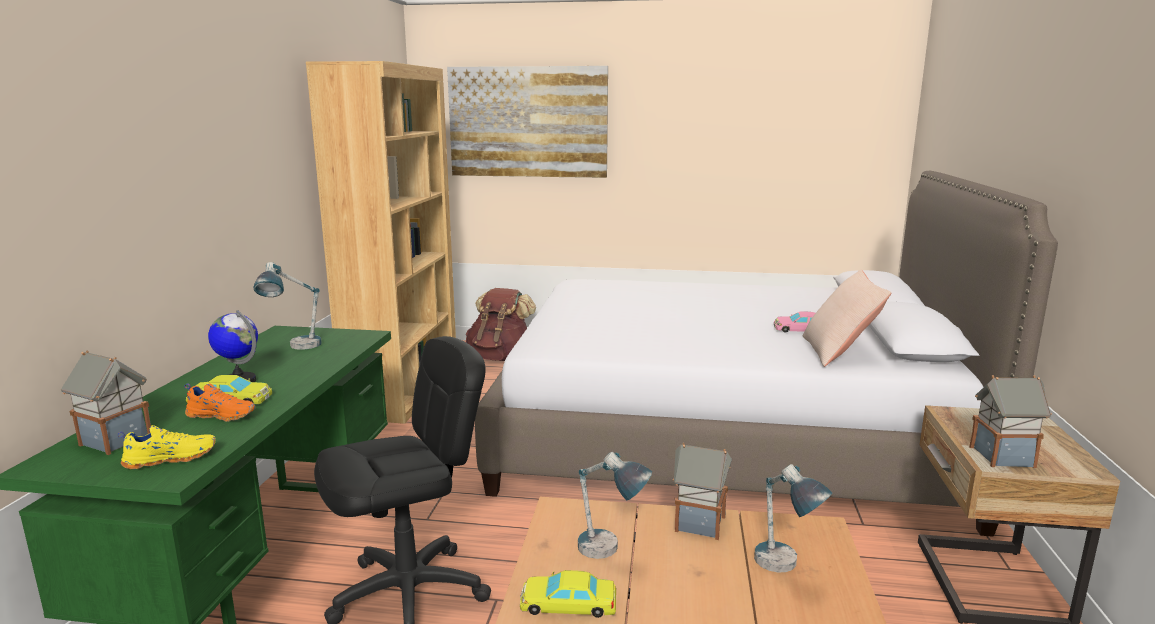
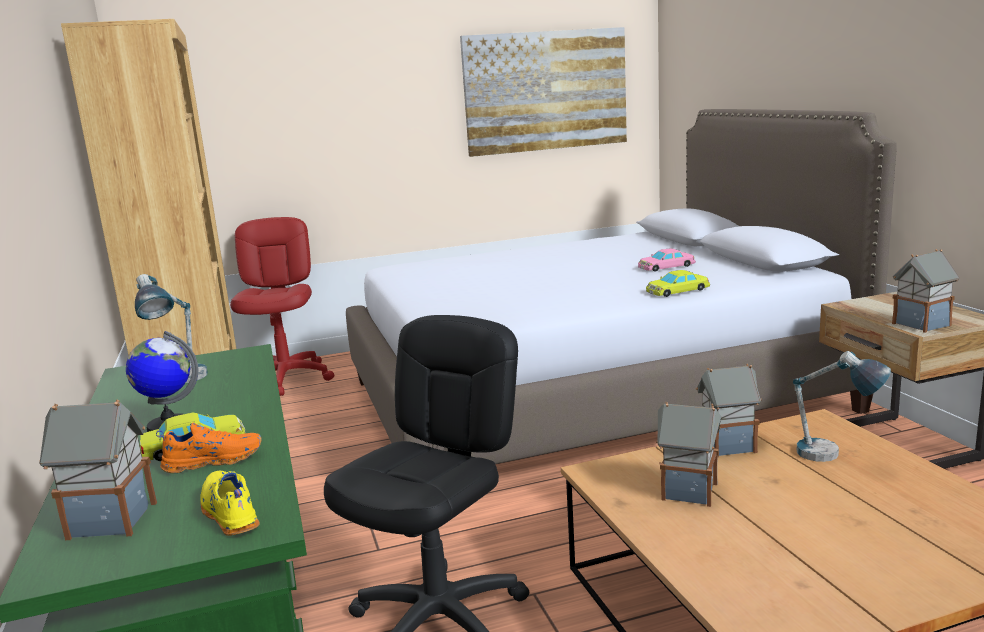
camera: 25 degrees left, 0 degrees up
yellow shoe [118,425,216,469] -> yellow shoe turned 75 degrees counterclockwise [200,471,260,536]
picture [447,66,608,178] -> picture moved to [460,27,627,157]
brown backpack [466,288,536,361] -> red office chair [230,217,334,396]
yellow toy car [520,570,616,618] -> yellow toy car moved to [646,270,710,297]
table lamp [578,452,652,559] -> toy house [656,402,721,507]
beige pillow [802,270,891,367] -> none

